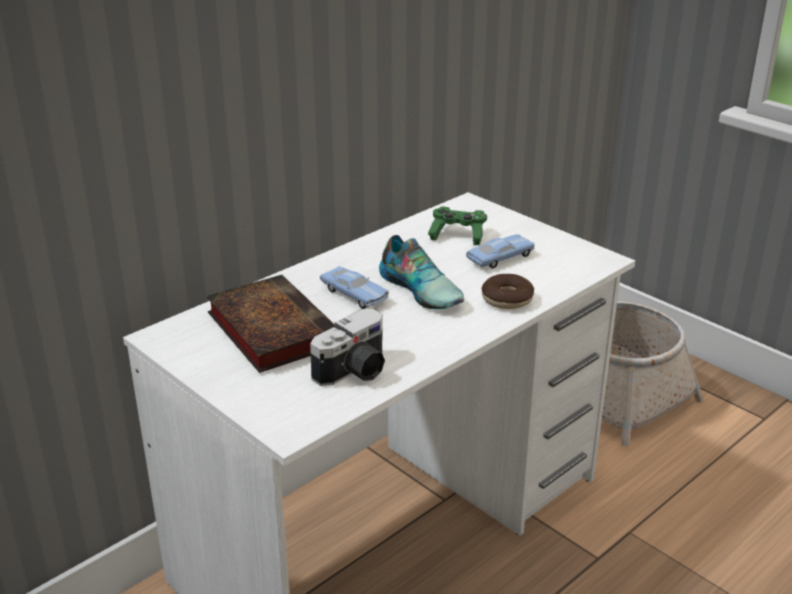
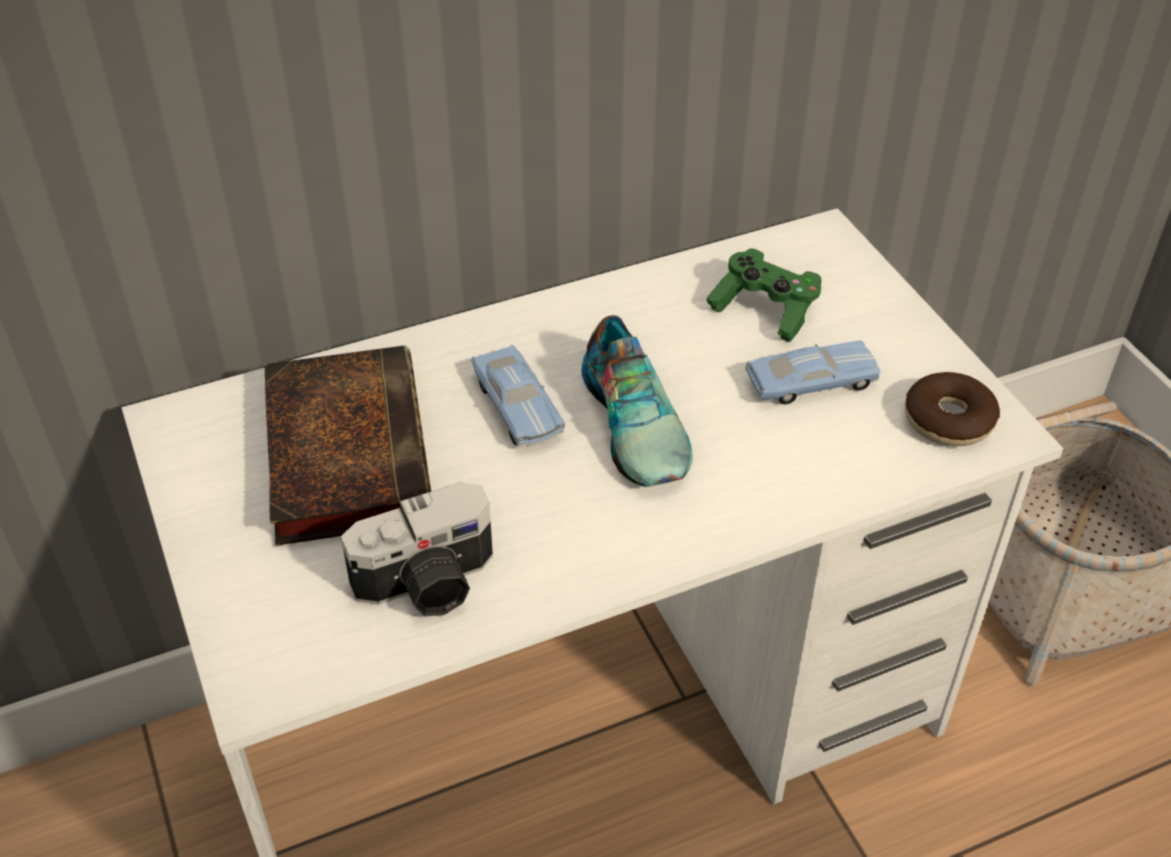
camera: 20 degrees right, 15 degrees up
donut [482,274,534,309] -> donut moved to [905,372,1000,446]

